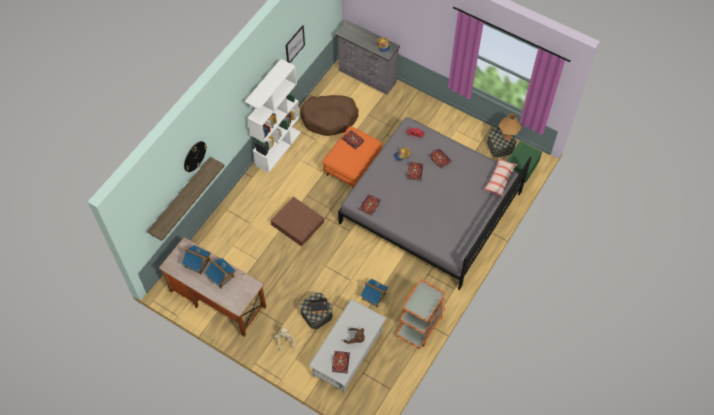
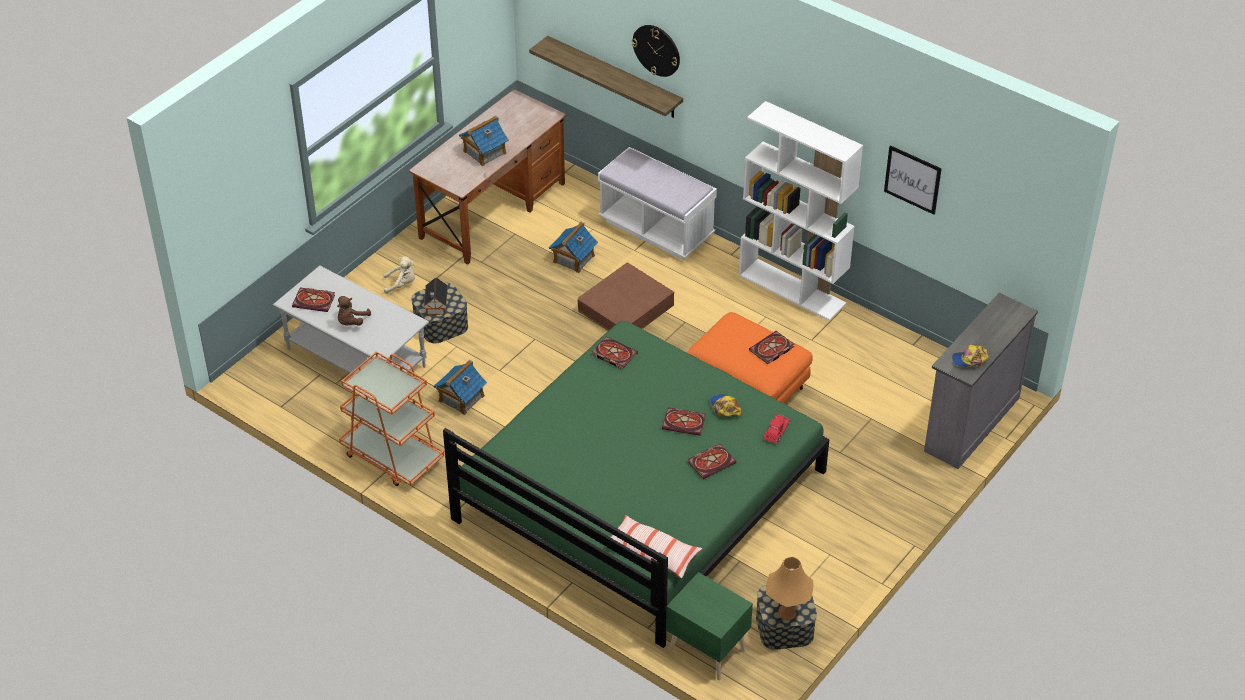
camera: 95 degrees right, 15 degrees down
toy house [182,245,211,274] -> toy house moved to [548,221,598,273]
brown dog bed [300,95,358,136] -> none
grey bed [338,117,532,290] -> green bed [443,321,829,648]
none -> white bench [598,147,717,260]

